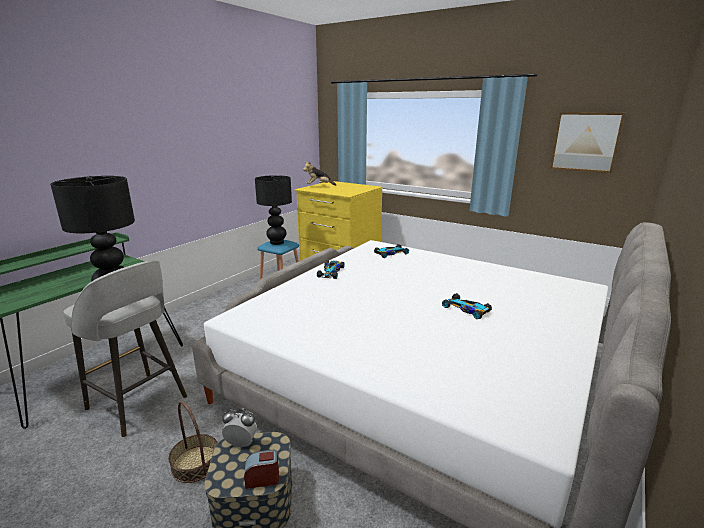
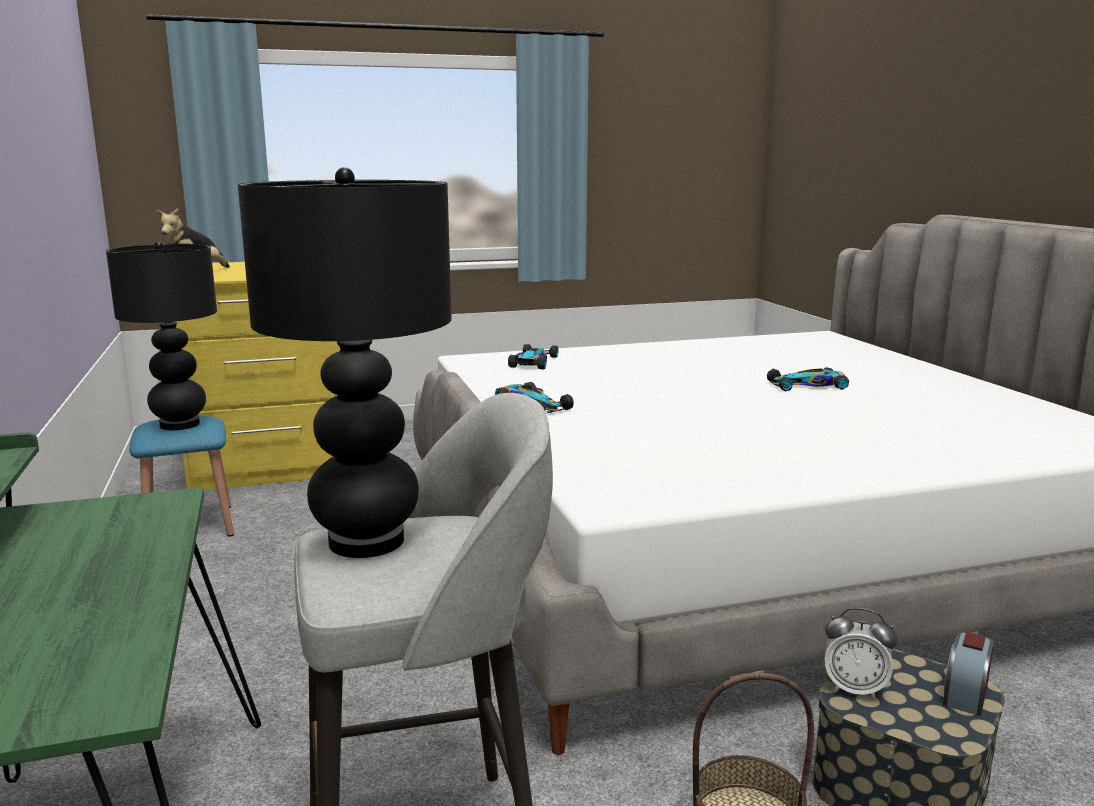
camera: 50 degrees left, 5 degrees down
alarm clock [222,409,257,447] -> alarm clock turned 120 degrees counterclockwise [825,608,898,699]
picture [550,112,625,173] -> none

